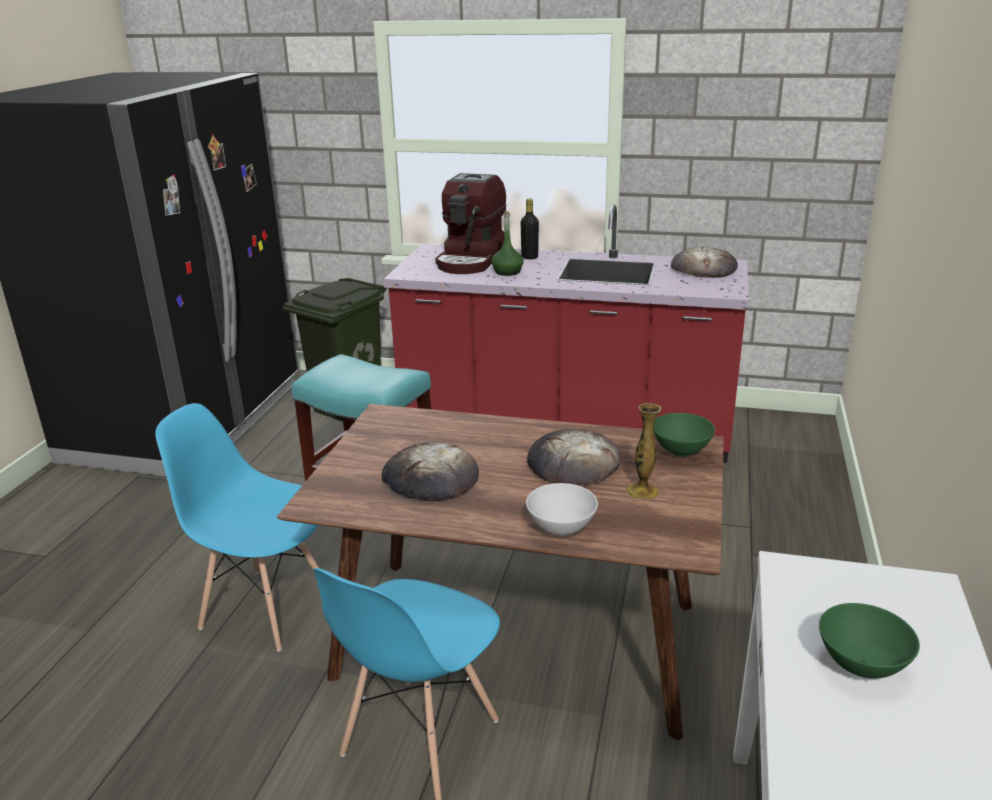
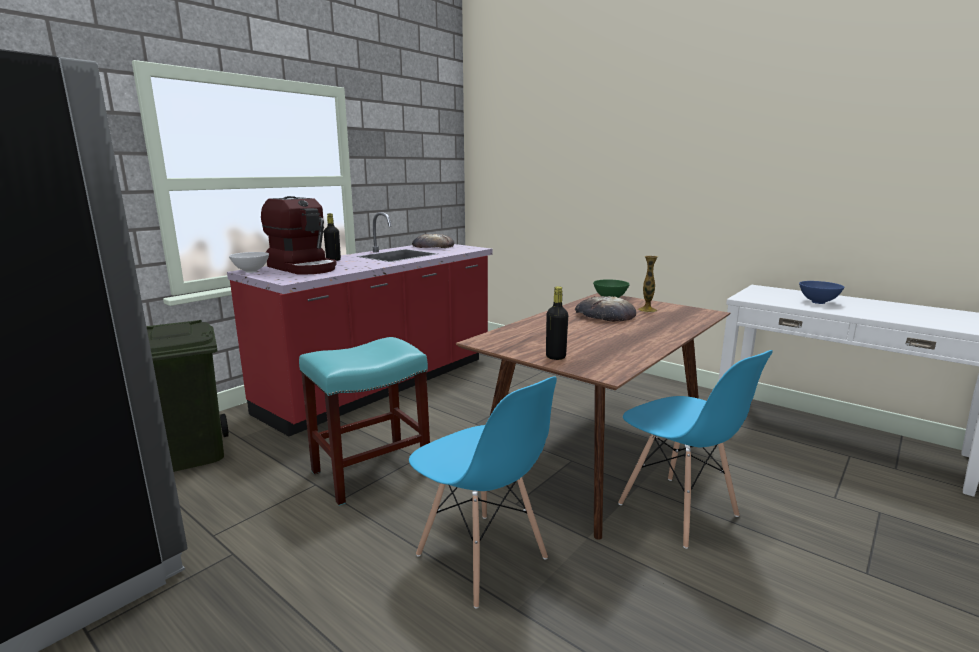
camera: 65 degrees left, 10 degrees down
blue chair [155,403,319,652] -> blue chair turned 90 degrees counterclockwise [409,376,557,609]
bread [382,442,479,502] -> none
green bottle [492,211,524,276] -> none
white bowl [526,483,598,536] -> white bowl moved to [229,252,269,273]
green bowl [819,603,920,678] -> blue bowl [799,281,844,304]
none -> black bottle [546,286,568,360]

